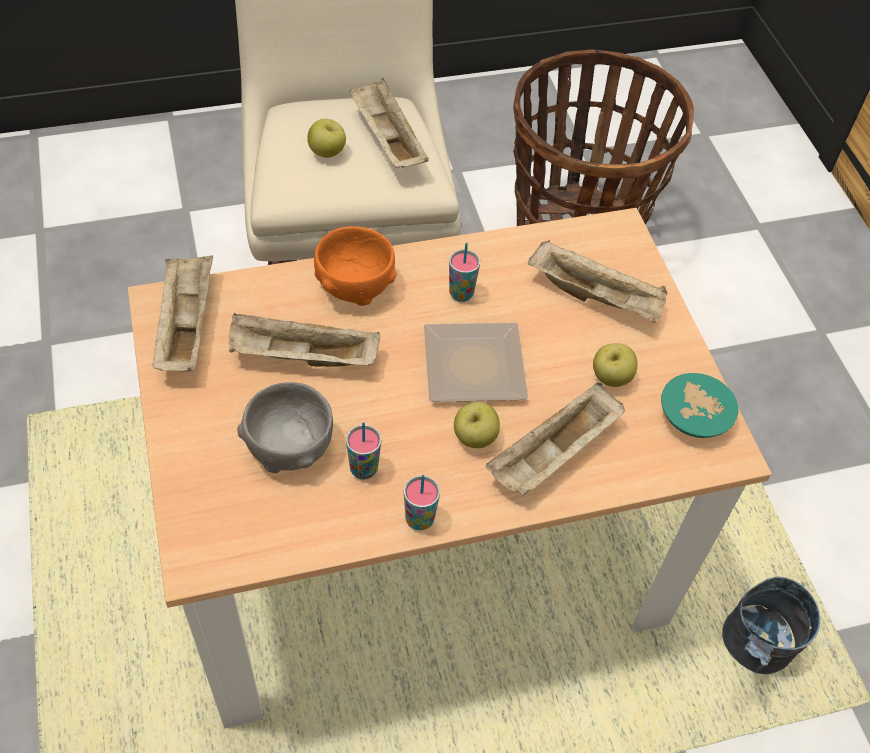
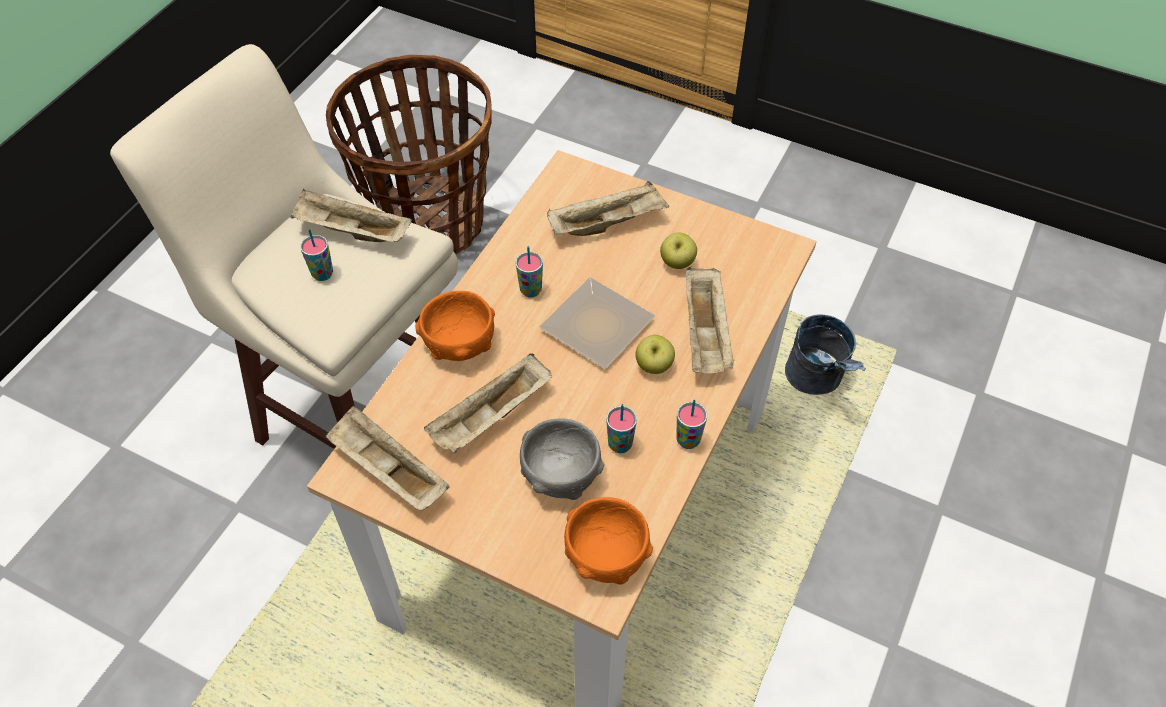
camera: 45 degrees left, 0 degrees up
apple [307,119,346,158] -> cup [300,229,333,281]
turquoise bowl [661,373,738,438] -> none
none -> orange bowl [564,497,653,585]

